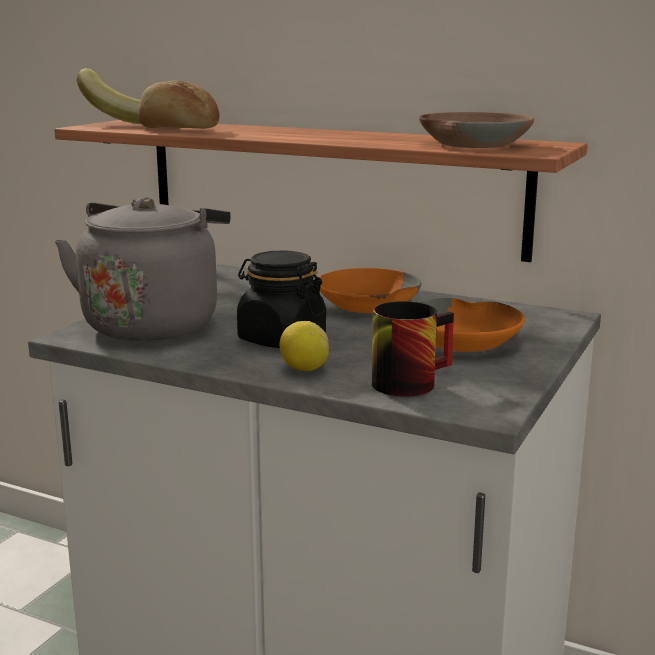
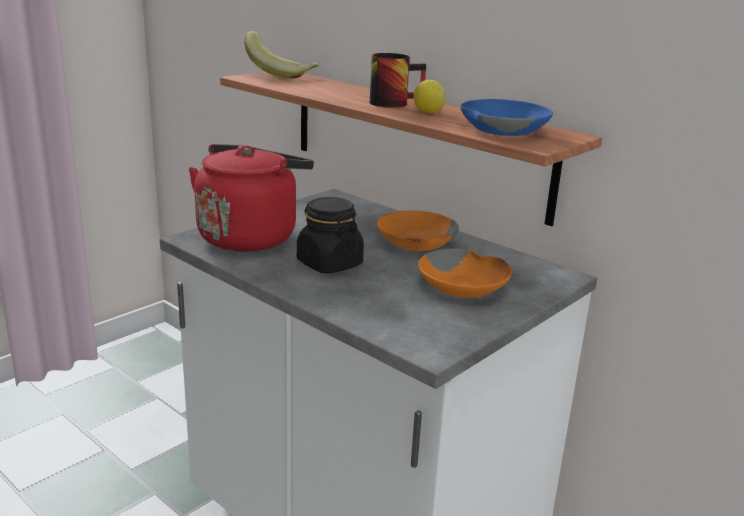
camera: 15 degrees right, 5 degrees up
grey kettle [55,197,231,341] -> red kettle [188,144,314,252]
bread [138,81,220,129] -> none
lemon [279,321,329,371] -> lemon moved to [413,80,446,113]
mug [372,301,454,397] -> mug moved to [370,53,426,108]
brown bowl [419,112,534,148] -> blue bowl [460,99,553,136]

